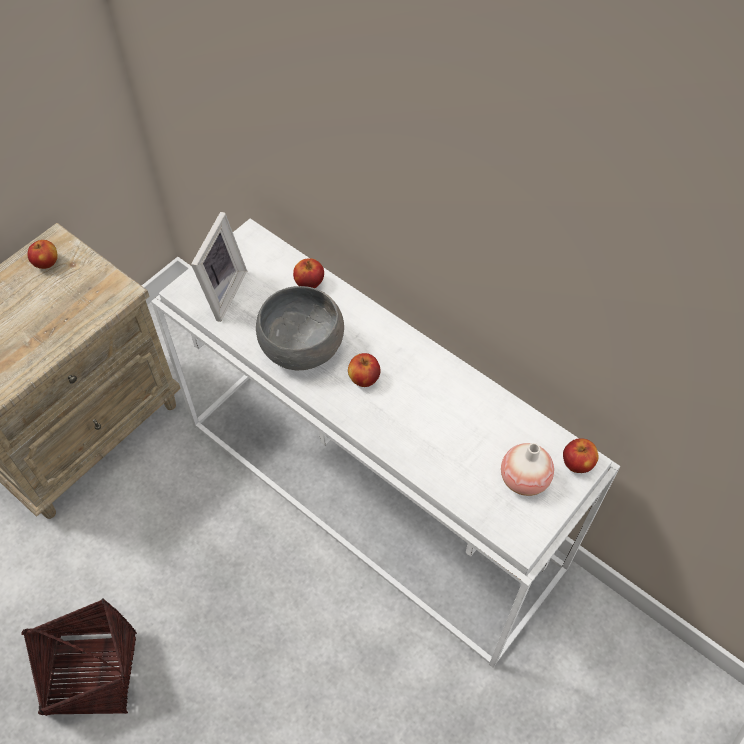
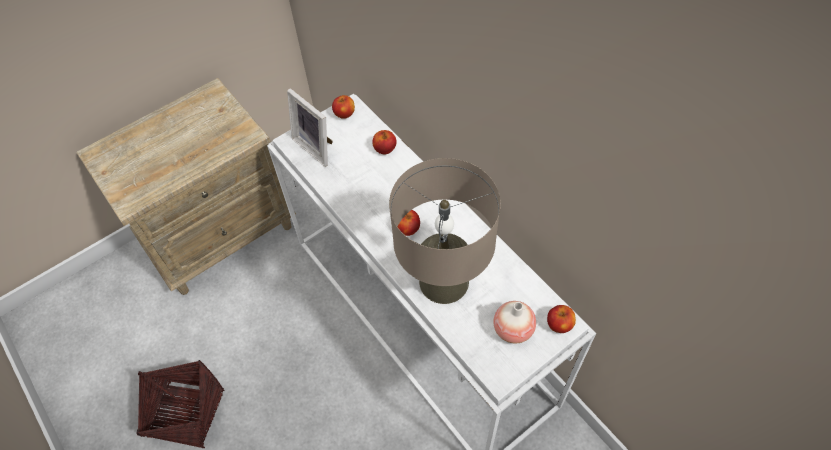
camera: 15 degrees right, 0 degrees up
apple [27,240,58,269] -> apple moved to [332,95,355,119]
picture frame [191,212,247,322] -> picture frame turned 105 degrees clockwise [287,88,333,167]
grey bowl [256,286,344,370] -> none
none -> beige table lamp [389,158,501,304]

